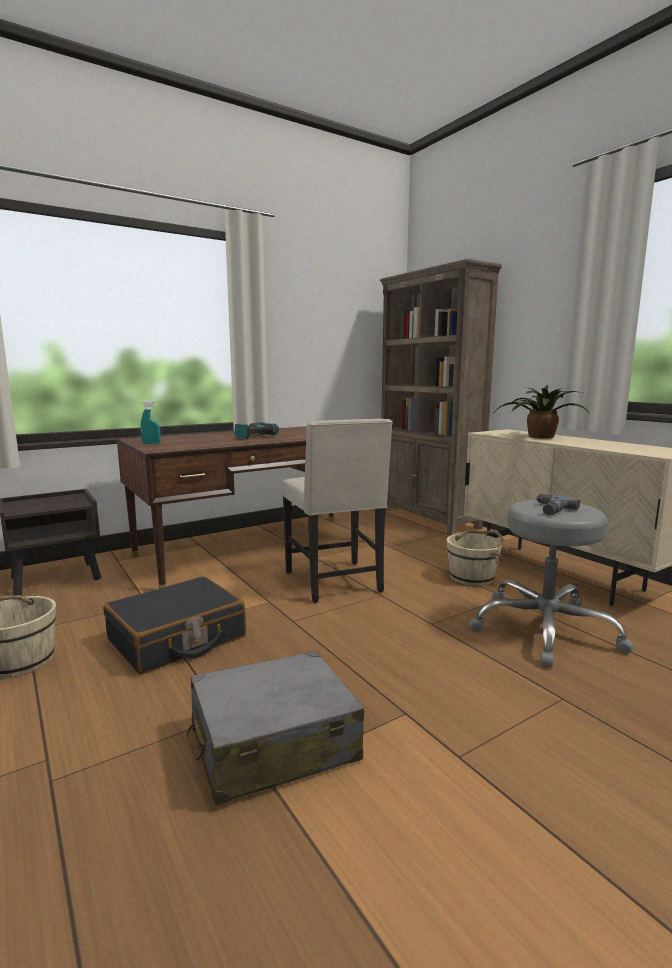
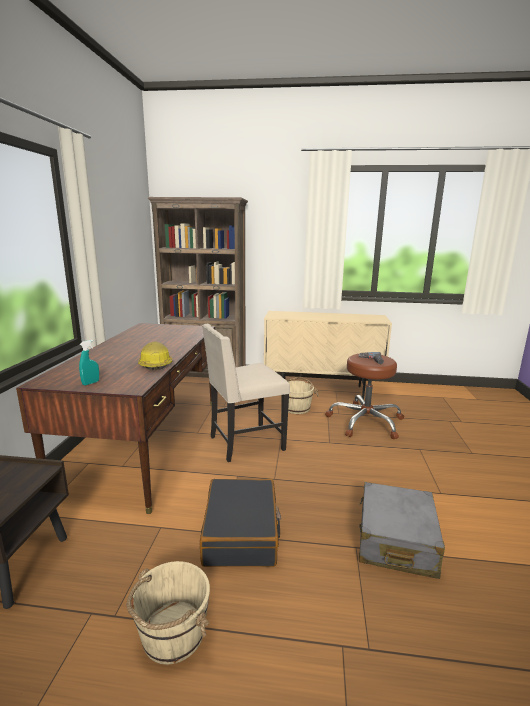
camera: 50 degrees left, 5 degrees up
power drill [235,422,279,439] -> none
beige chair [282,419,393,603] -> beige chair turned 135 degrees clockwise [202,324,290,462]
grey stool [469,500,634,668] -> brown stool [325,354,404,439]
potted plant [492,385,590,439] -> none
none -> hard hat [138,341,172,370]

